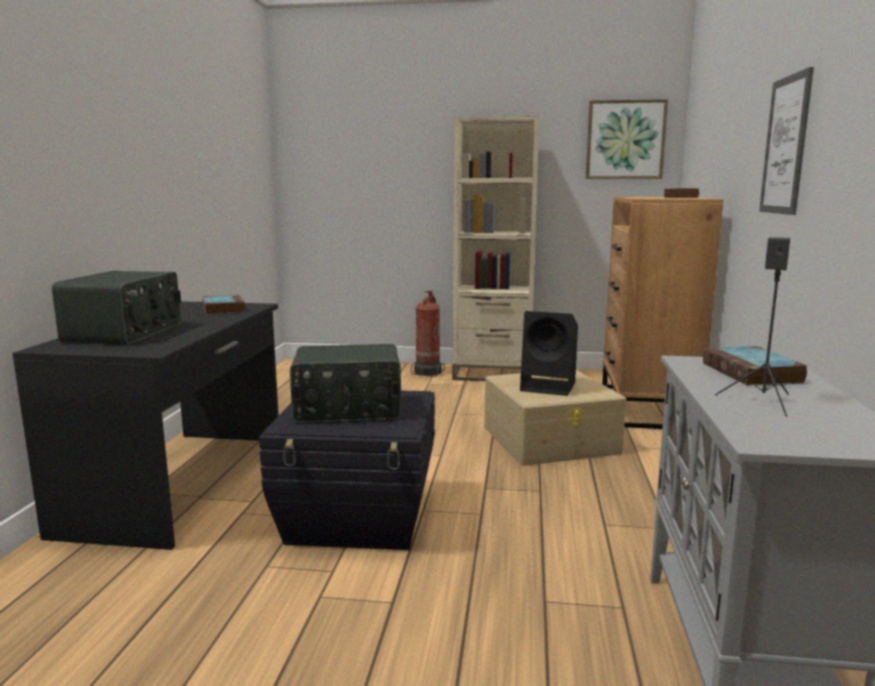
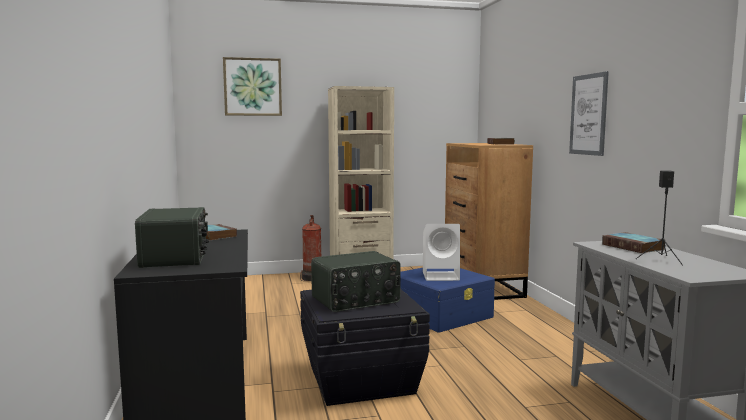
camera: 20 degrees left, 5 degrees down
beige storage box [485,370,626,466] -> blue storage box [400,268,495,333]
black speaker [520,311,578,396] -> white speaker [423,224,460,281]
picture [586,99,668,179] -> picture moved to [223,57,282,116]

